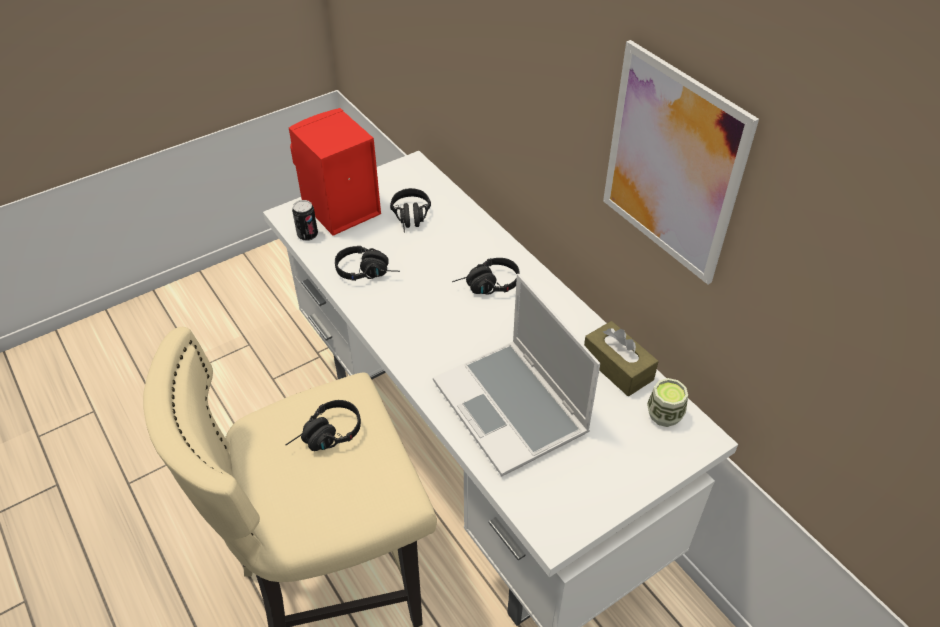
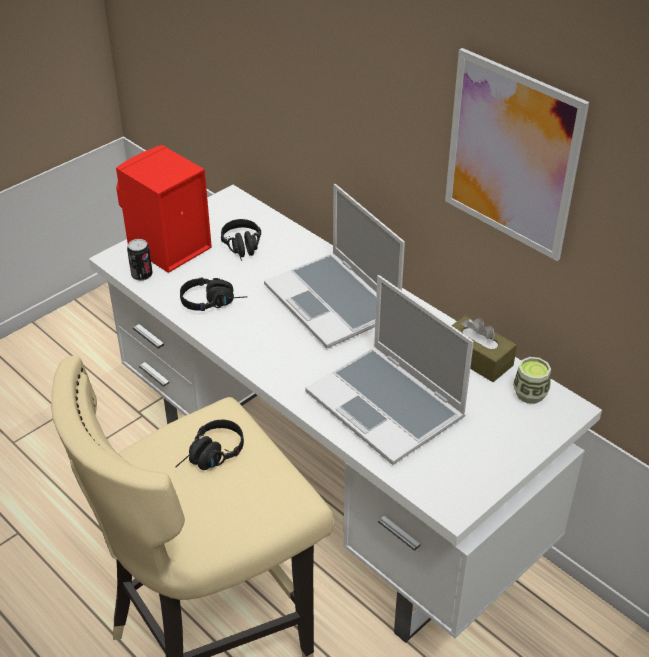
camera: 10 degrees left, 5 degrees down
black headphones [452,258,520,295] -> laptop [264,184,405,348]

